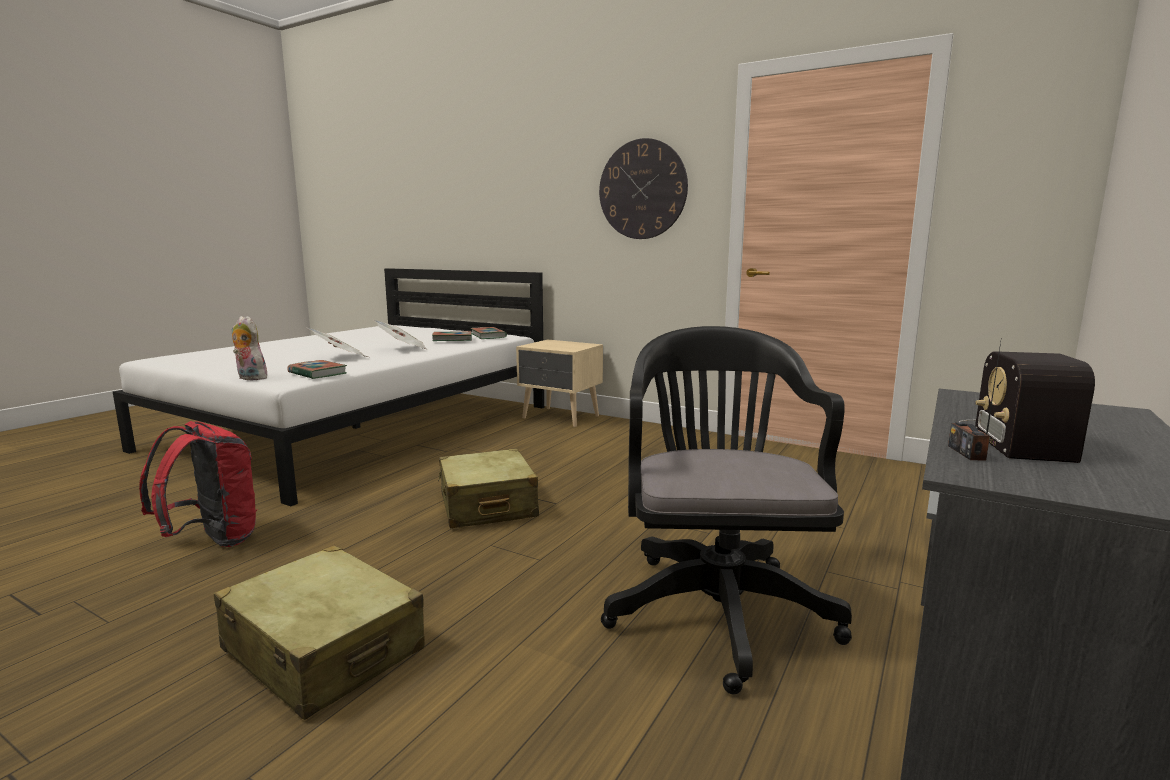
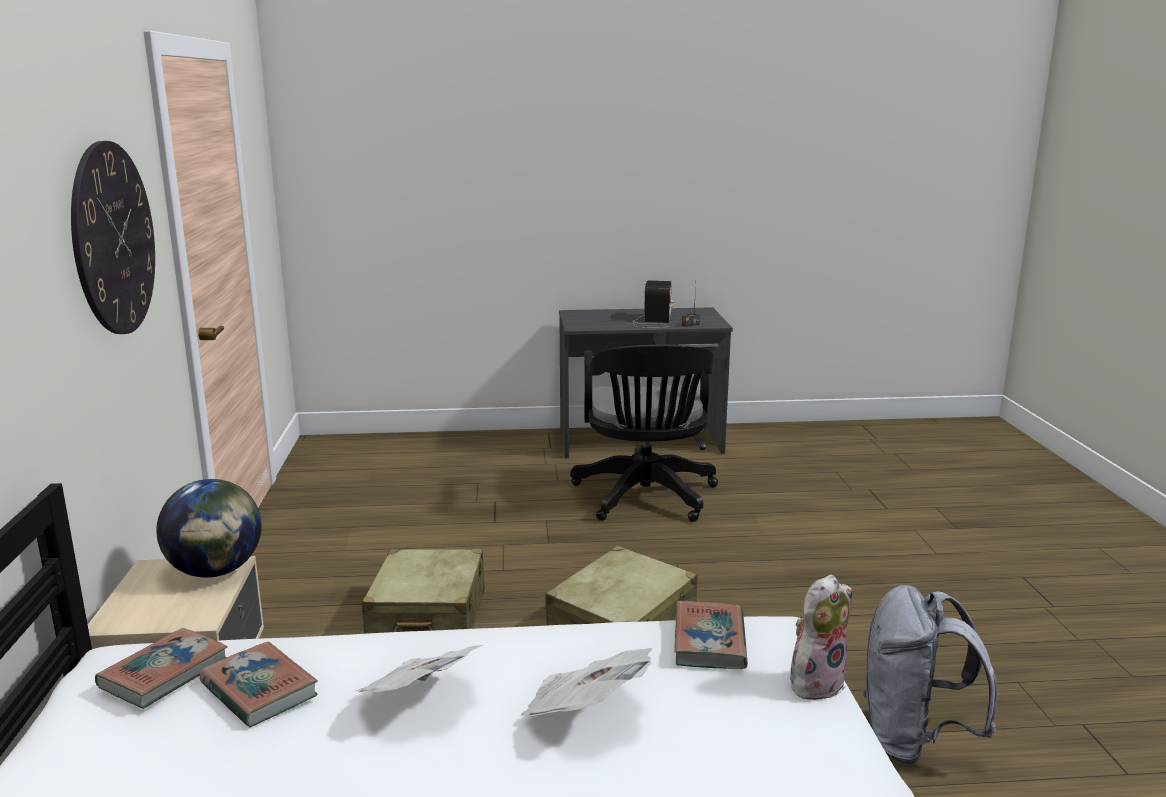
camera: 125 degrees left, 5 degrees up
red backpack [139,421,258,547] -> grey backpack [863,585,997,764]
beige suitcase [213,545,425,720] -> beige suitcase moved to [361,549,485,634]
plush toy [232,316,267,381] -> plush toy turned 120 degrees counterclockwise [790,574,852,700]
black office chair [601,326,852,695] -> black office chair turned 60 degrees counterclockwise [570,345,718,522]
radio [959,351,1095,463] -> radio turned 60 degrees counterclockwise [629,280,674,328]
none -> globe [156,479,262,578]

